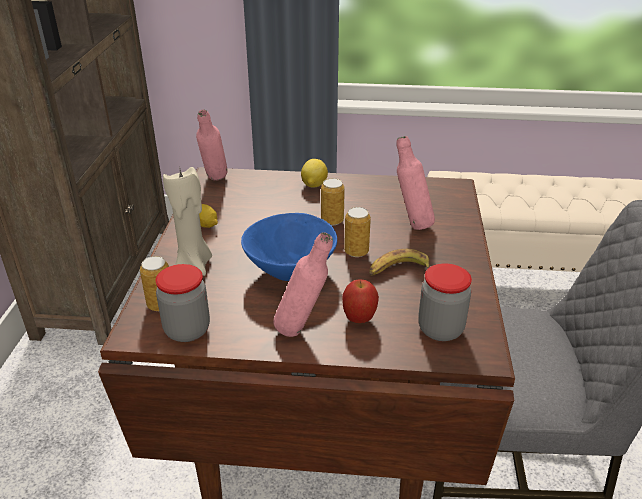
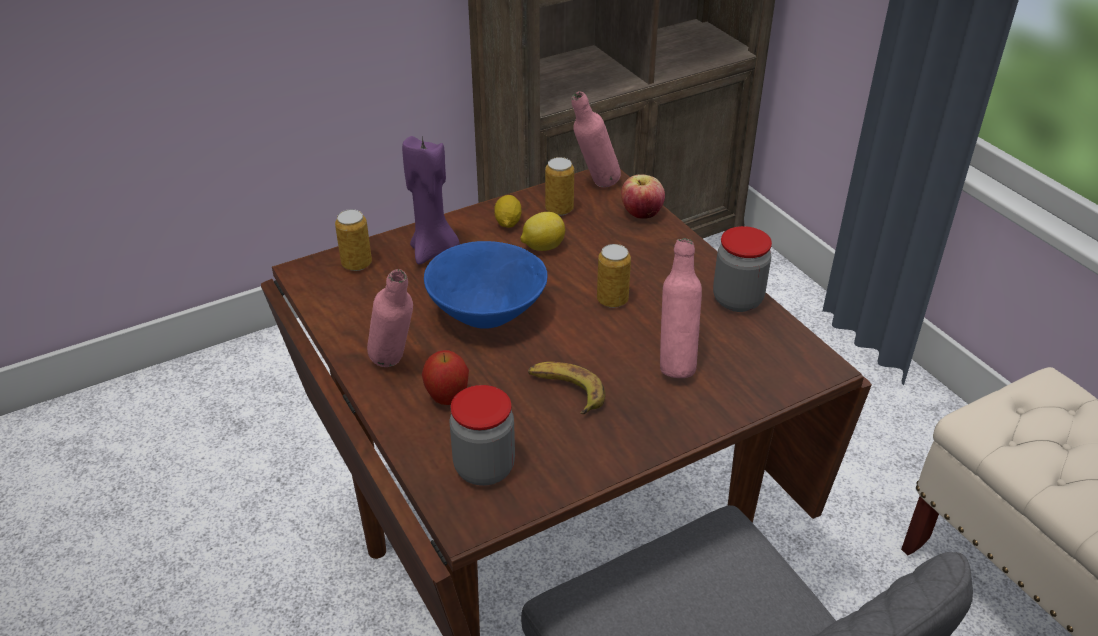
camera: 55 degrees right, 5 degrees up
jar [155,264,210,342] -> jar moved to [713,226,772,312]
beige candle [163,166,212,276] -> purple candle [402,136,459,265]
lemon [301,159,328,188] -> lemon moved to [520,212,565,251]
can [344,207,371,257] -> can moved to [545,157,574,216]
none -> apple [621,174,665,219]

